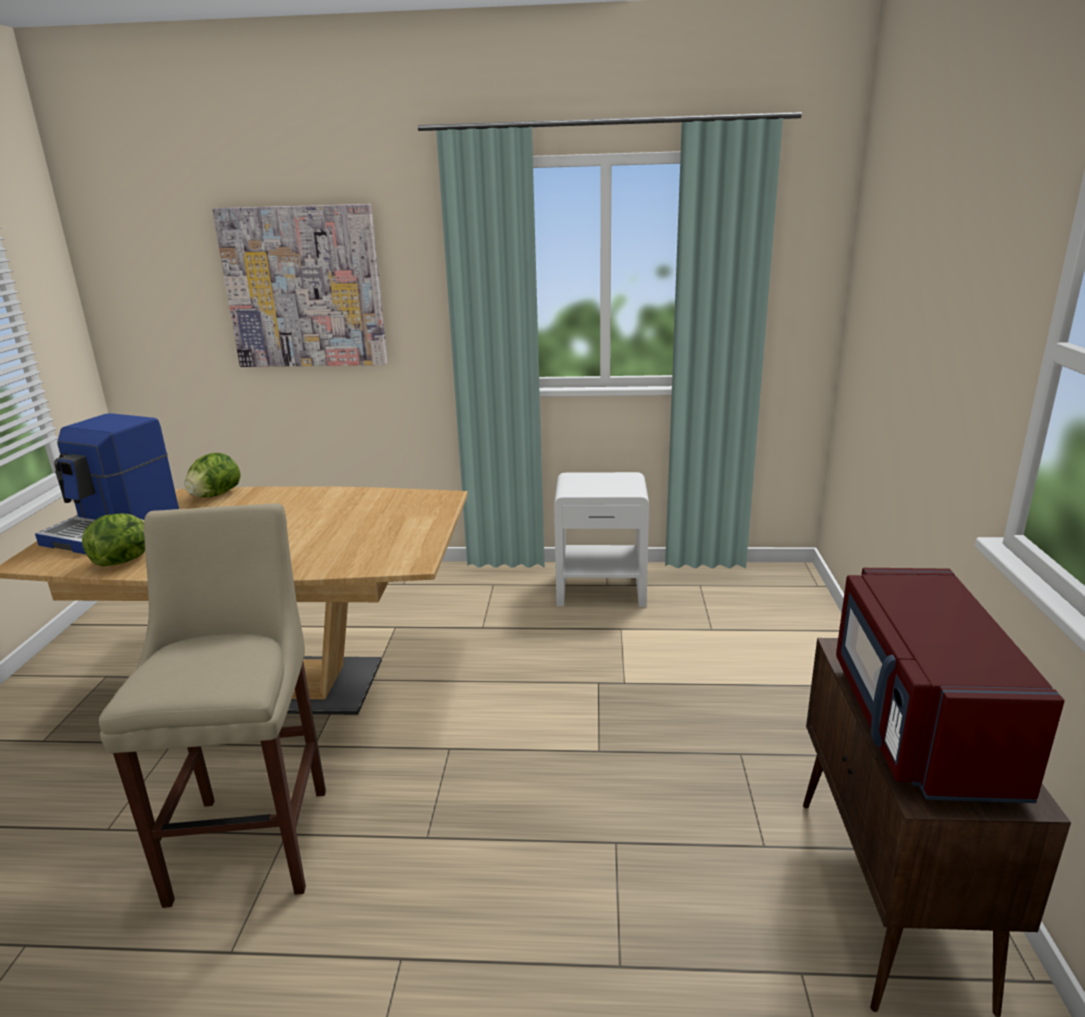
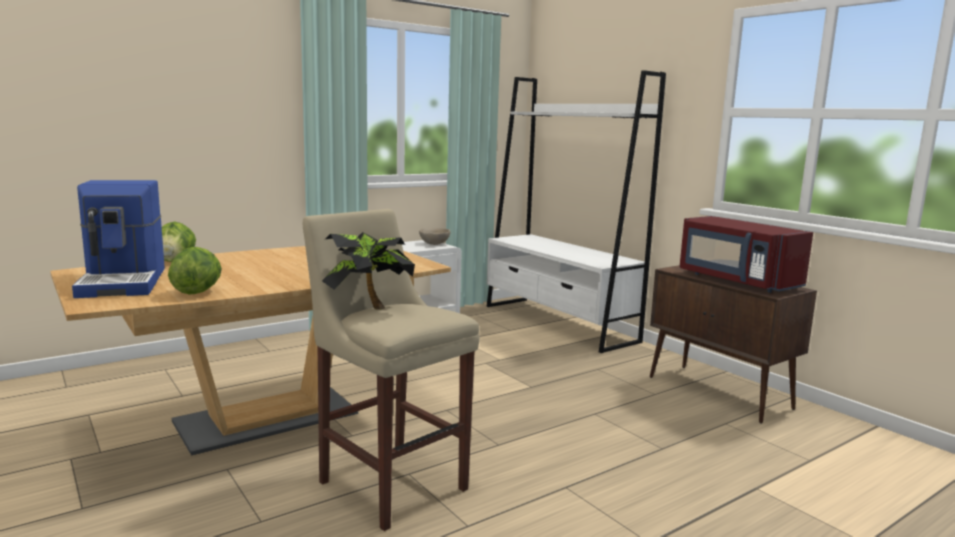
camera: 40 degrees left, 10 degrees down
picture [212,204,388,367] -> none
none -> potted plant [322,232,415,309]
none -> beige bowl [419,228,450,245]
none -> white bookcase [486,70,666,353]

